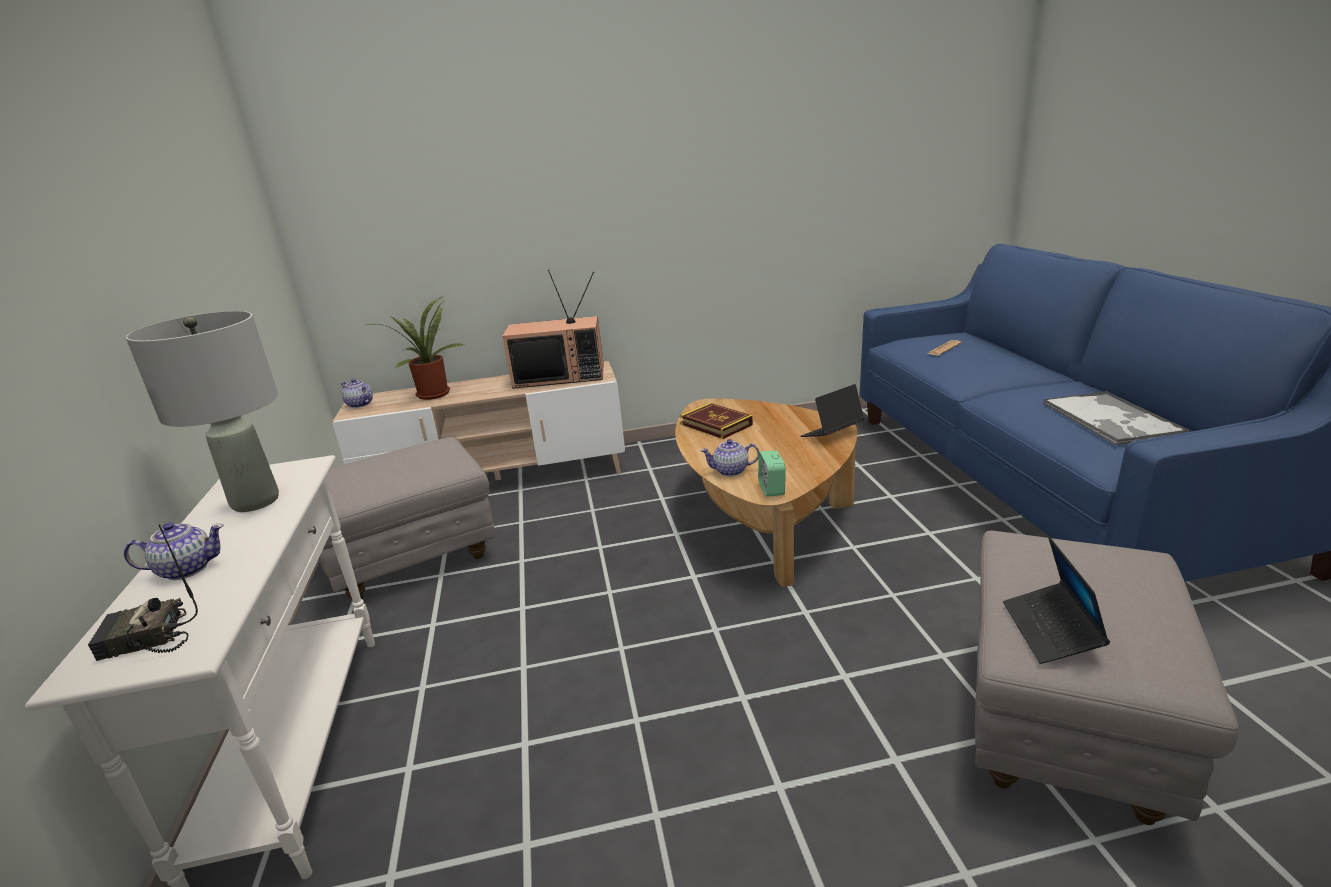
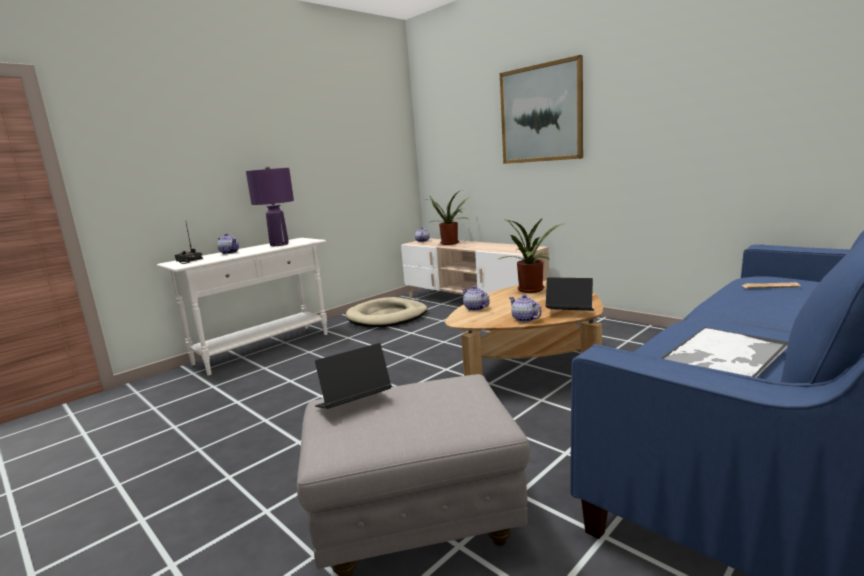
camera: 55 degrees right, 10 degrees down
grey table lamp [126,311,279,512] -> purple table lamp [246,166,294,246]
grey ottoman [319,437,495,601] -> beige dog bed [346,297,427,327]
television [503,270,604,389] -> none
book [680,403,753,439] -> potted plant [499,217,565,293]
alarm clock [758,450,786,497] -> none
none -> picture [500,55,583,164]
none -> teapot [509,294,542,322]

